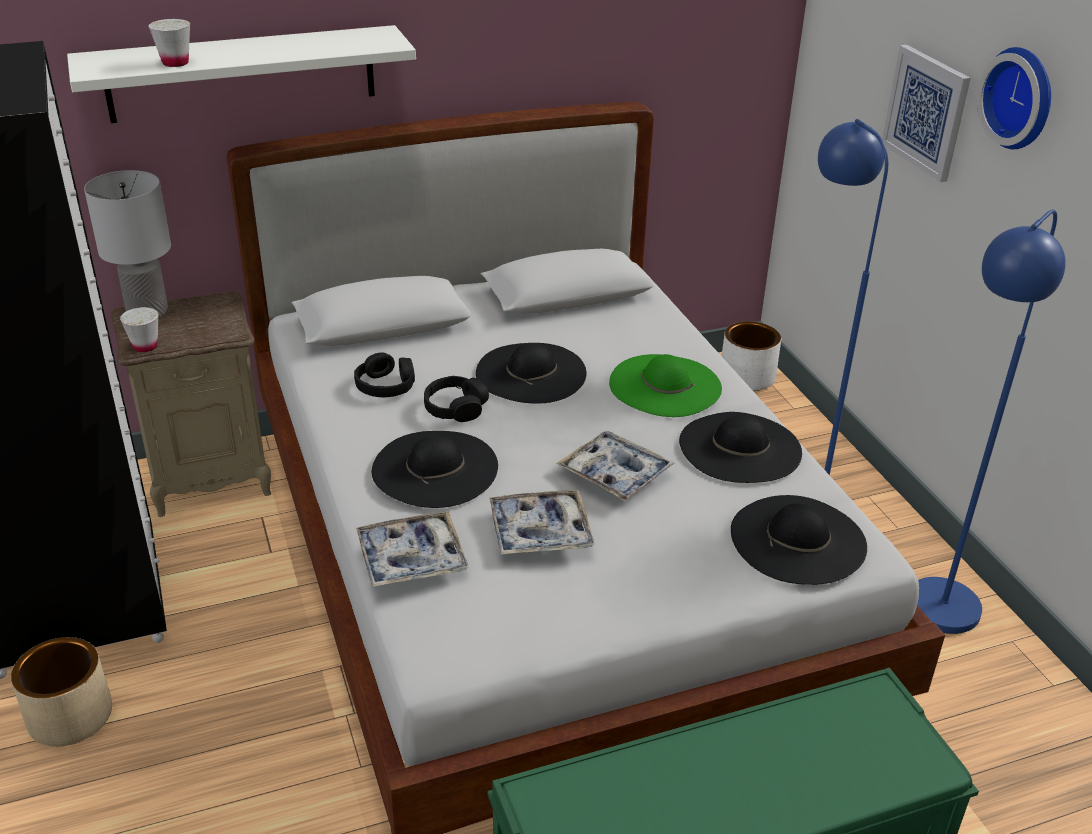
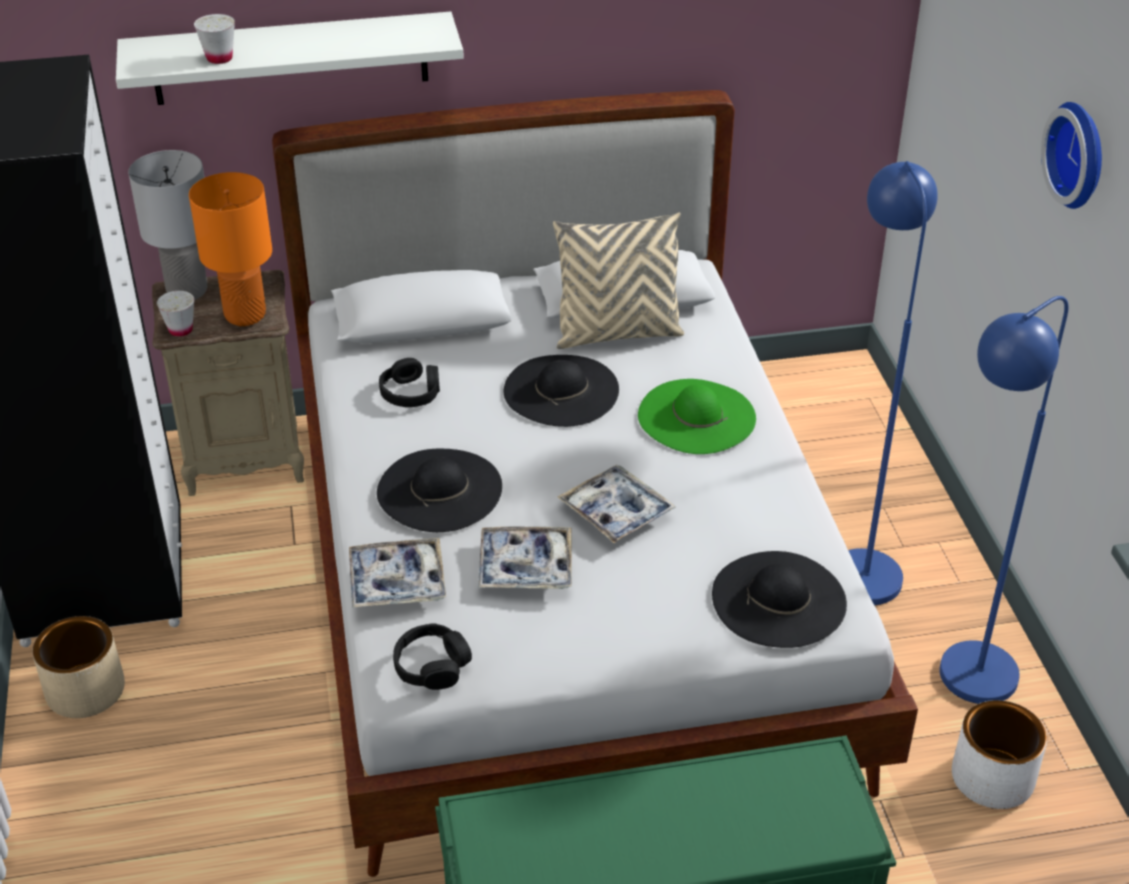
camera: 10 degrees right, 5 degrees up
black headphones [424,376,489,422] -> black headphones moved to [393,624,472,690]
black hat [679,412,802,483] -> none
white planter [722,321,781,391] -> white planter moved to [952,700,1047,809]
picture [882,45,971,182] -> none
none -> orange table lamp [189,172,272,326]
none -> beige pillow [553,213,684,349]

